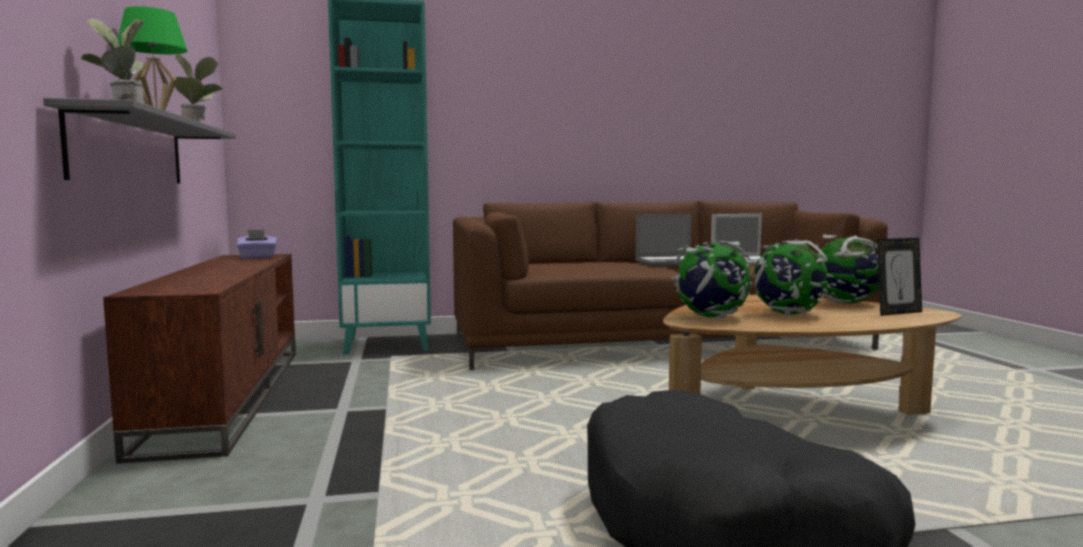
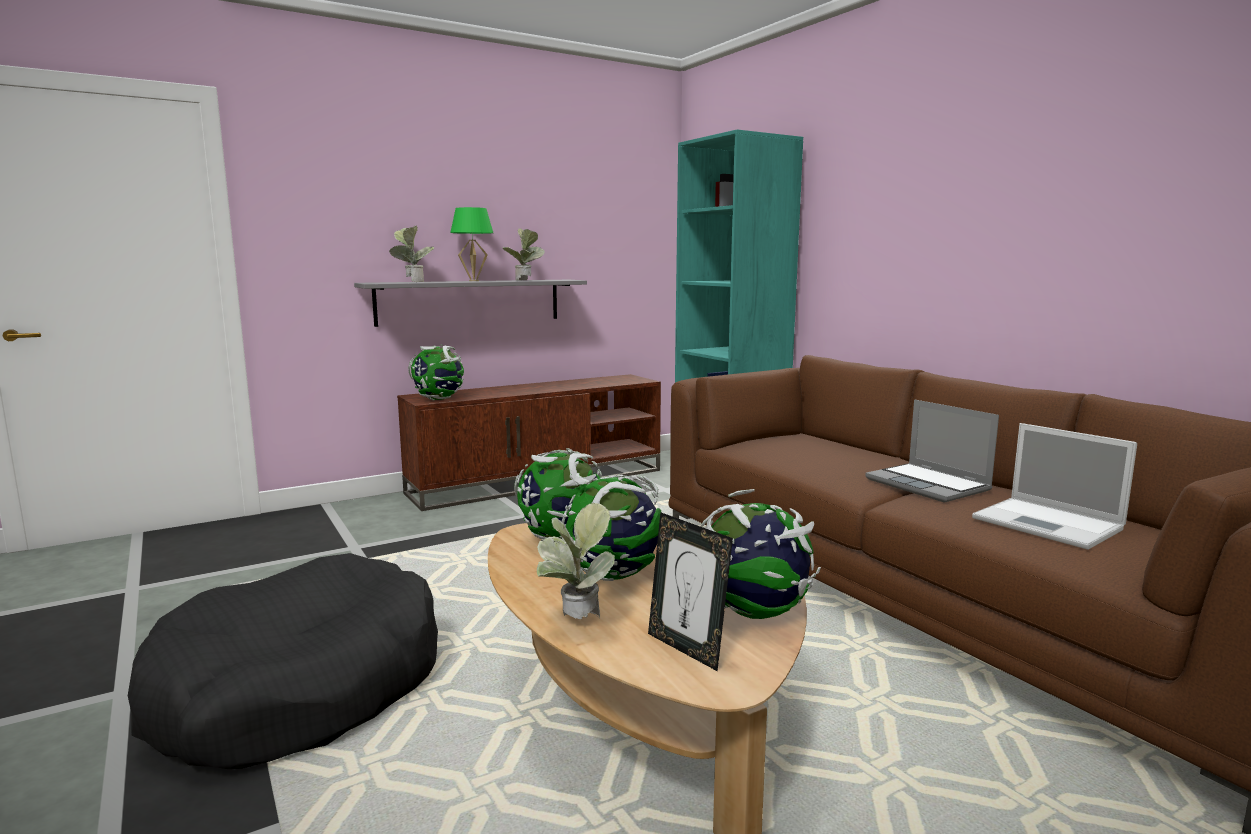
camera: 70 degrees right, 5 degrees up
purple tissue box [237,230,277,259] -> none
none -> globe [409,345,464,400]
none -> potted plant [537,503,615,619]

